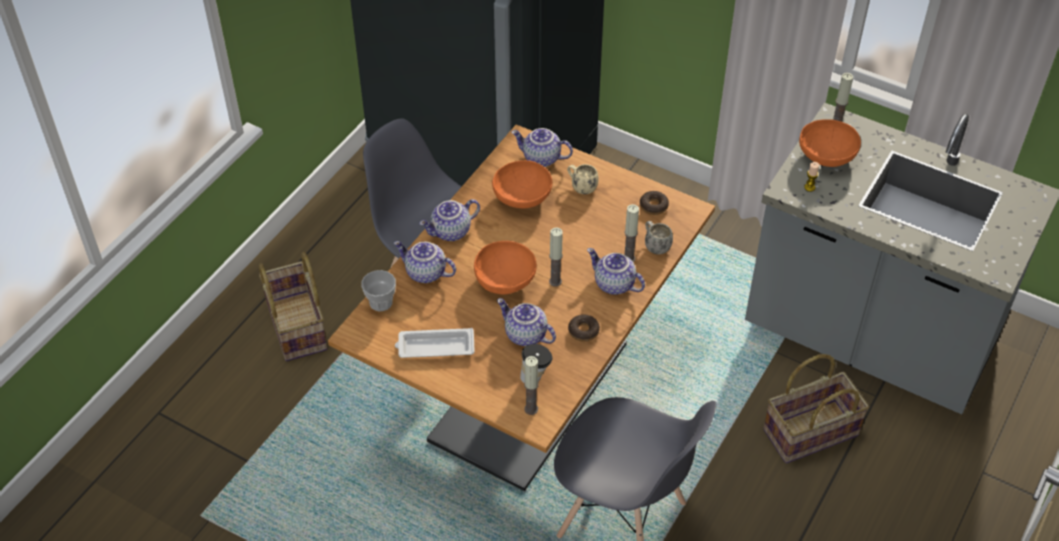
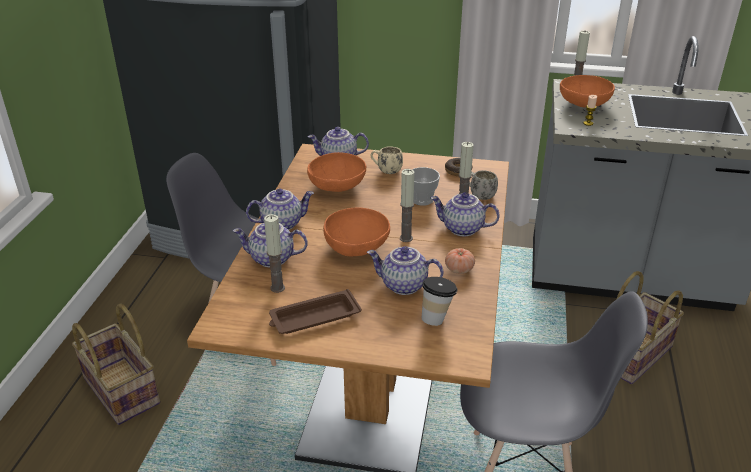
camera: 20 degrees left, 15 degrees down
cup [361,270,396,311] -> cup moved to [412,167,440,206]
white tray [395,328,475,358] -> brown tray [269,289,362,334]
teapot [419,199,480,241] -> teapot turned 150 degrees counterclockwise [246,188,314,230]
candle [524,356,539,415] -> candle moved to [264,214,285,293]
donut [568,314,600,342] -> tomato [445,248,475,274]

